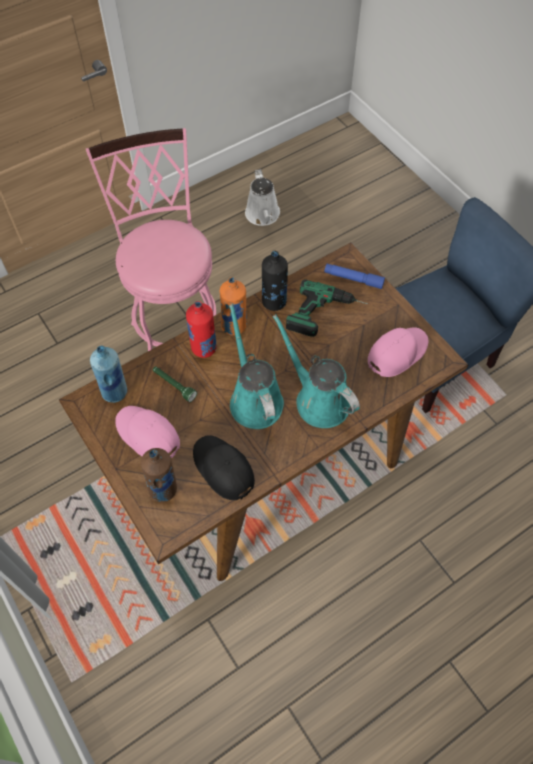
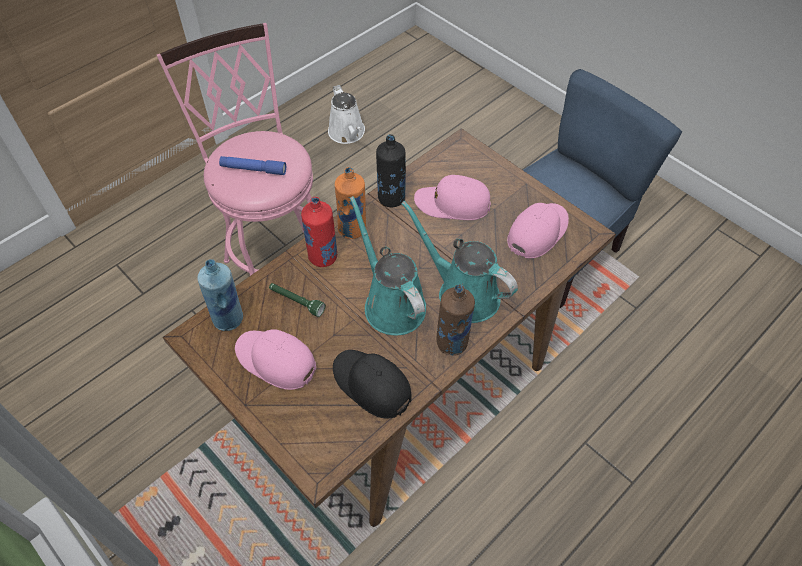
camera: 10 degrees left, 5 degrees down
brown bottle [141,448,177,502] -> brown bottle moved to [436,285,475,356]
power drill [286,279,368,337] -> pink cap [414,175,491,220]
blue flashlight [324,264,385,289] -> blue flashlight moved to [219,156,286,175]

